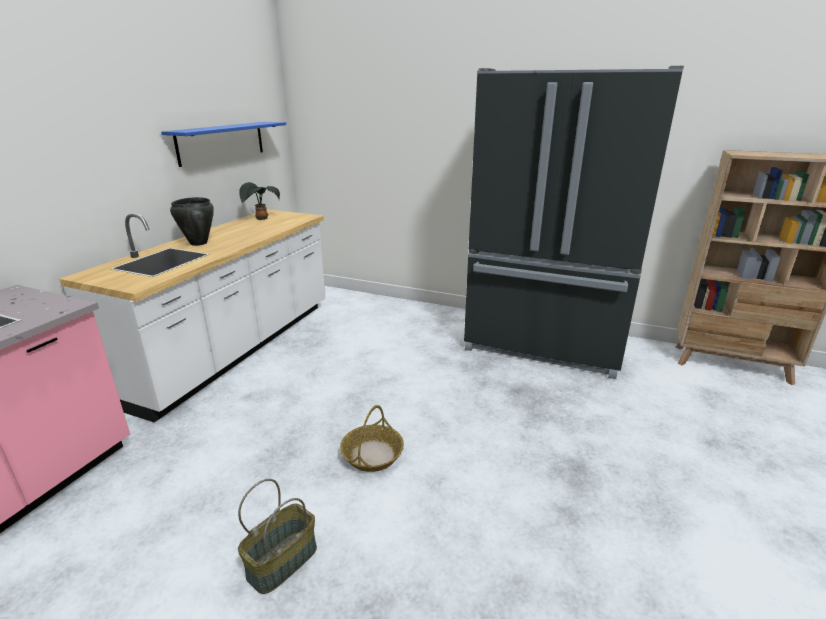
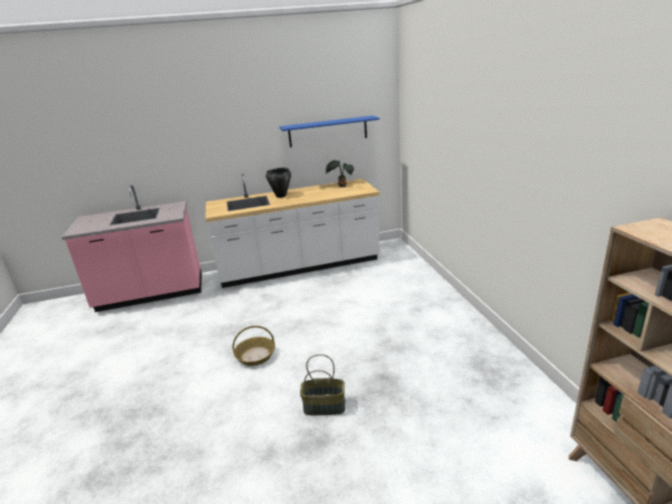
camera: 55 degrees right, 0 degrees up
basket [238,479,317,594] -> basket moved to [300,354,345,415]
black fridge [464,66,684,379] -> none

